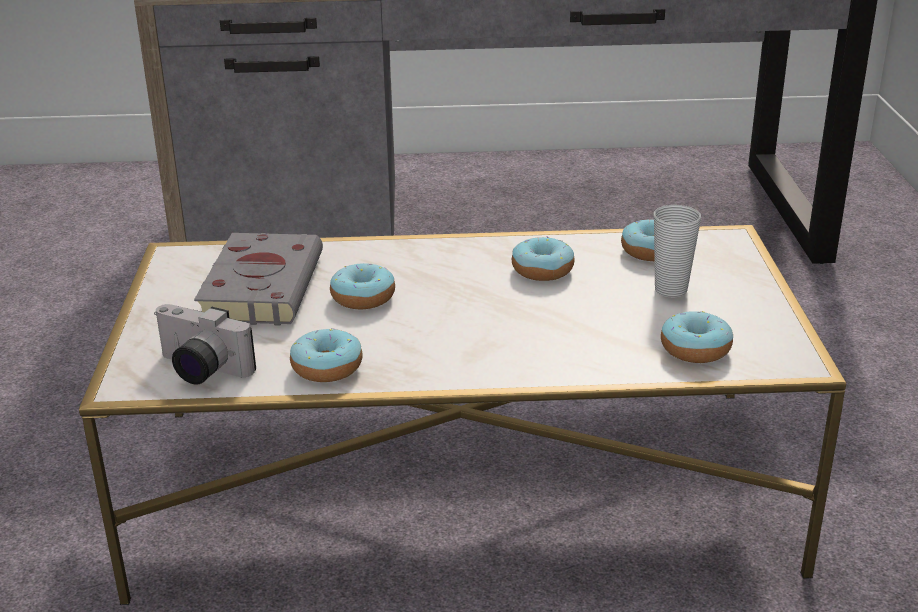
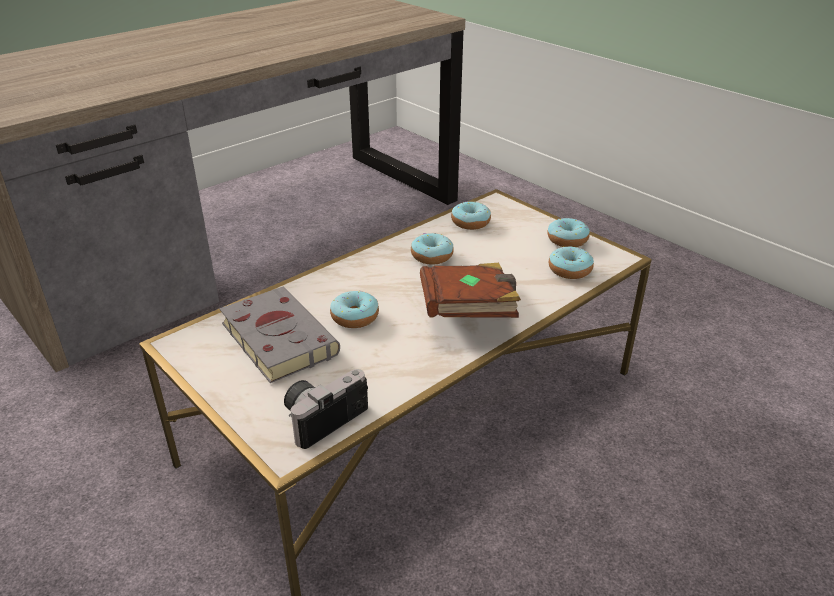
camera: 40 degrees left, 5 degrees up
camera [154,304,256,385] -> camera turned 150 degrees clockwise [284,369,368,449]
donut [290,328,362,382] -> donut moved to [547,218,590,247]
cup [654,205,701,298] -> none
none -> brown book [420,263,521,318]

